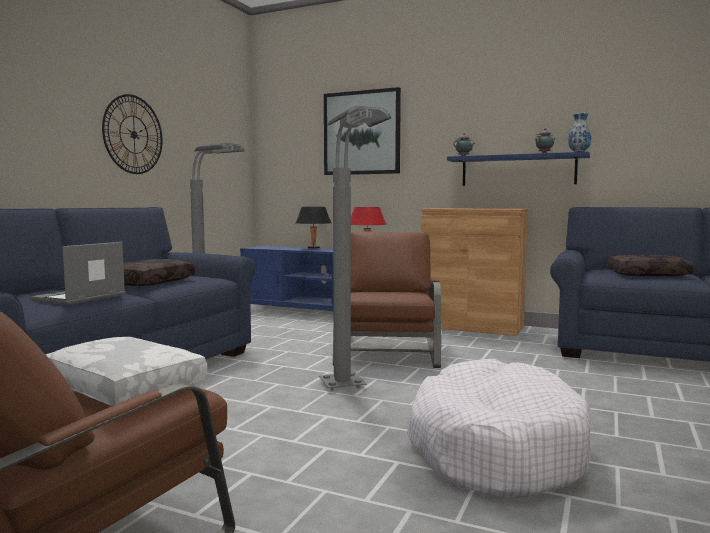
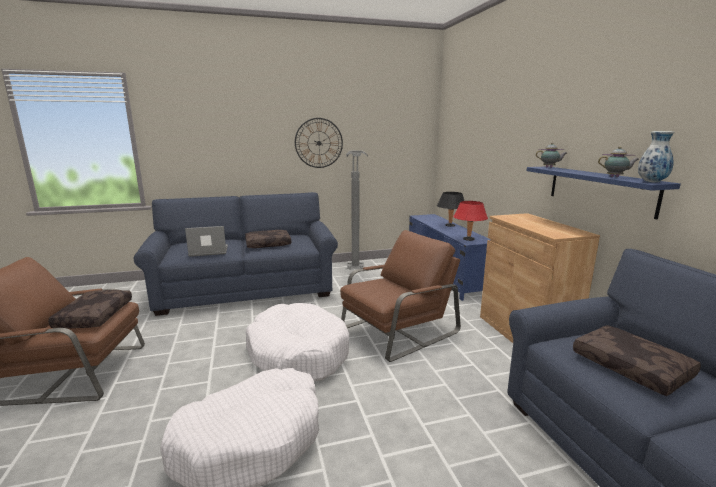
camera: 50 degrees right, 10 degrees up
white pillow [45,337,207,406] -> brown pillow [48,290,132,328]
grey floor lamp [319,106,391,391] -> white dog bed [246,303,349,381]
picture [324,87,401,175] -> none

